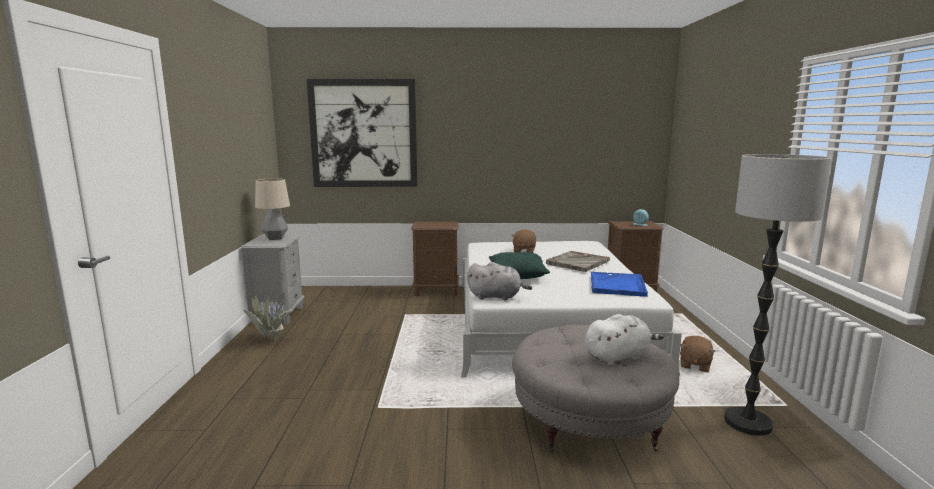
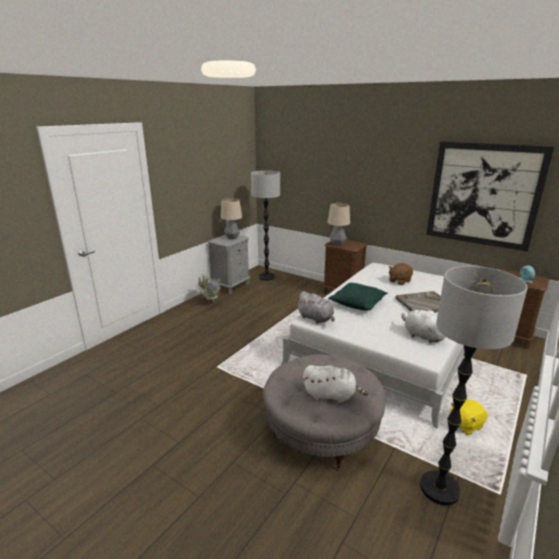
camera: 35 degrees right, 10 degrees up
picture [307,79,418,187] -> picture moved to [426,141,554,252]
blue tray [591,272,648,297] -> white plush toy [401,310,446,343]
brown plush toy [680,336,716,372] -> yellow plush toy [450,399,488,435]
none -> floor lamp [251,170,280,281]
none -> table lamp [328,203,350,246]

